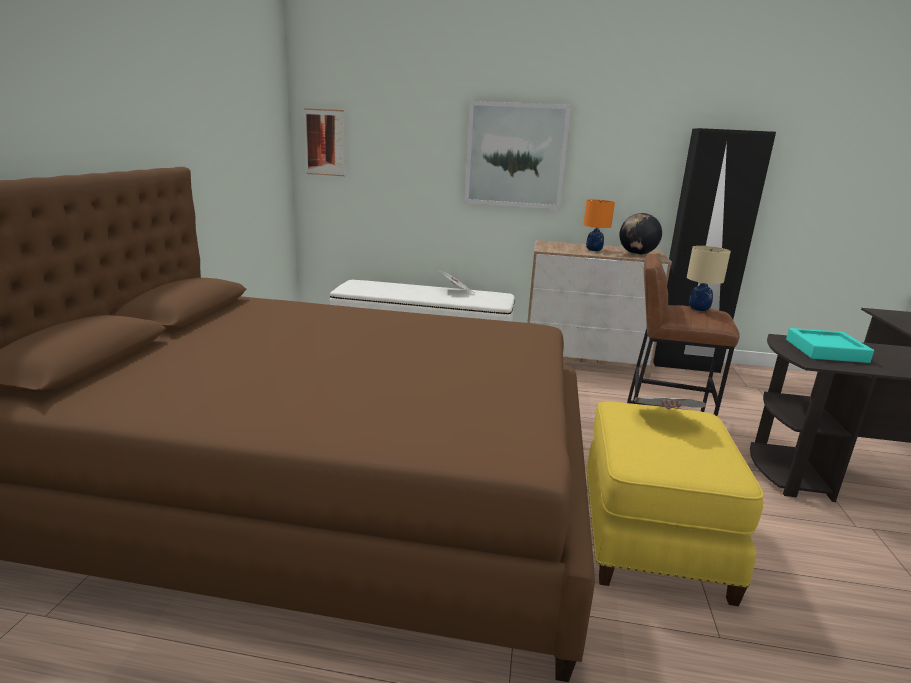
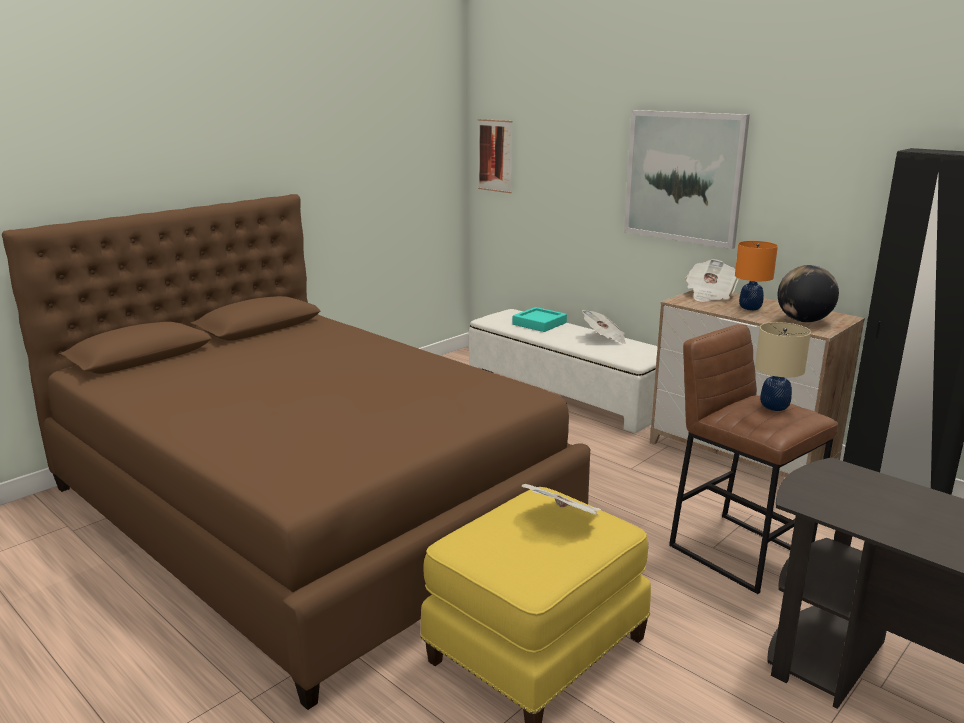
camera: 35 degrees right, 0 degrees up
turquoise tray [786,328,874,363] -> turquoise tray moved to [513,307,567,332]
none -> newspaper [685,259,739,302]

